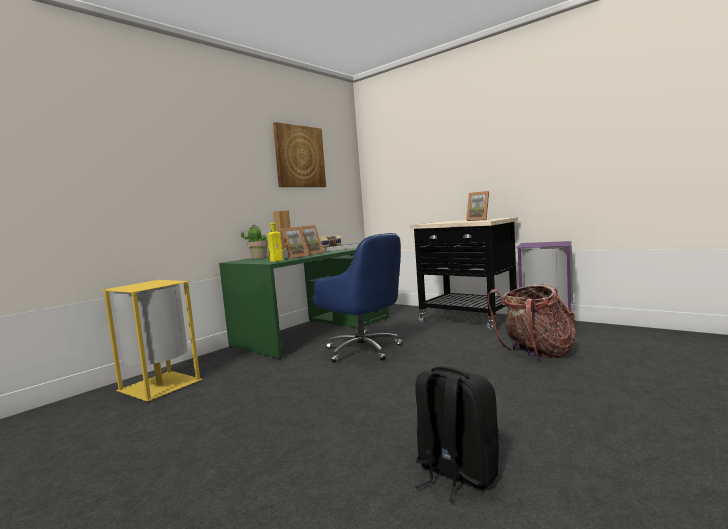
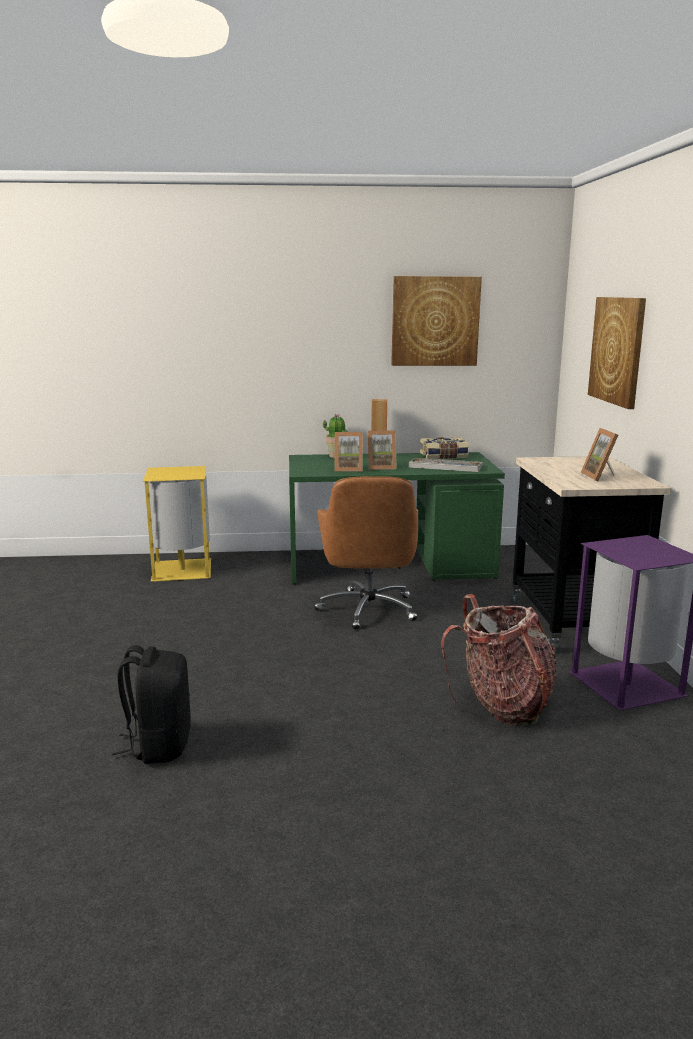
camera: 45 degrees right, 10 degrees up
yellow bottle [267,223,284,262] -> none
blue office chair [313,233,402,363] -> brown office chair [315,476,418,630]
none -> picture [588,297,646,409]

